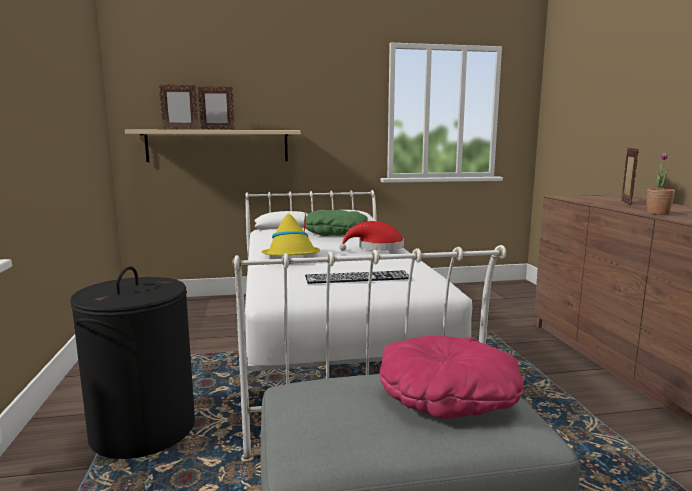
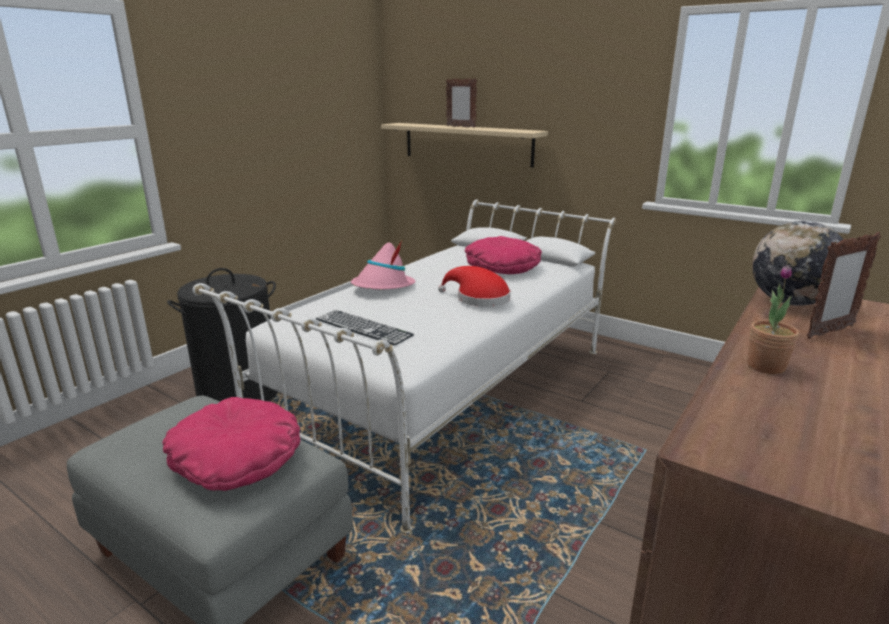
camera: 45 degrees right, 10 degrees up
picture frame [159,84,199,130] -> none
yellow hat [262,211,320,256] -> pink hat [351,240,415,290]
green pillow [305,210,368,236] -> pink pillow [465,236,542,274]
none -> globe [752,221,843,306]

